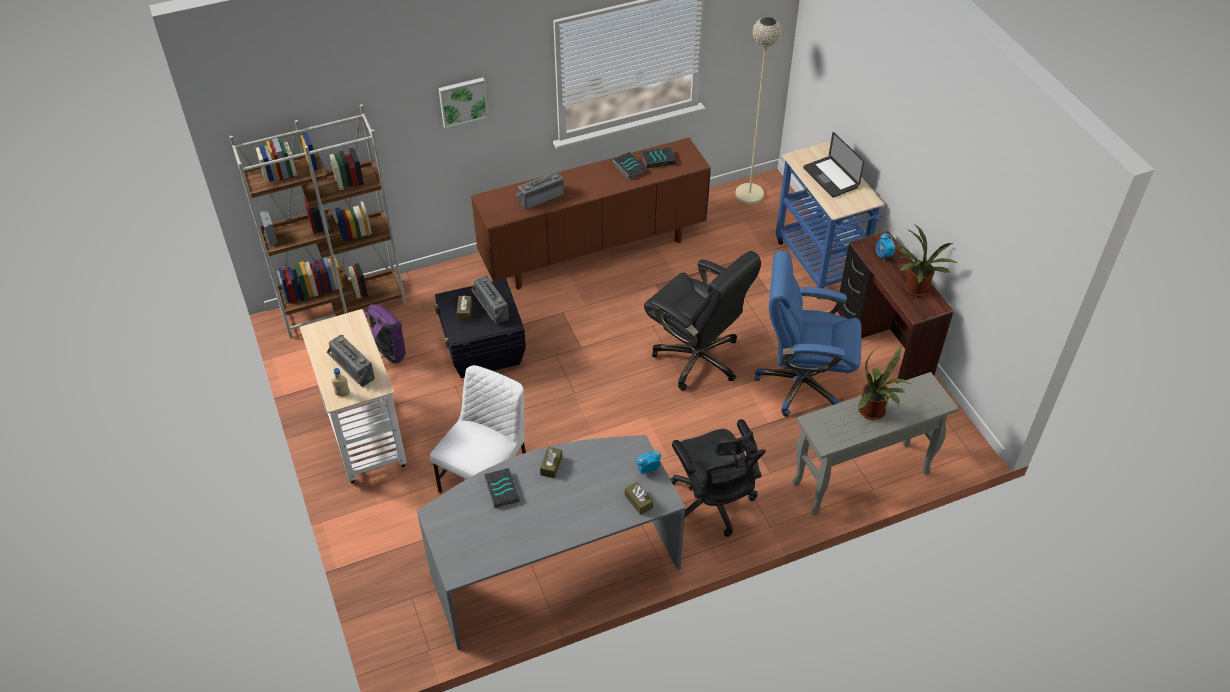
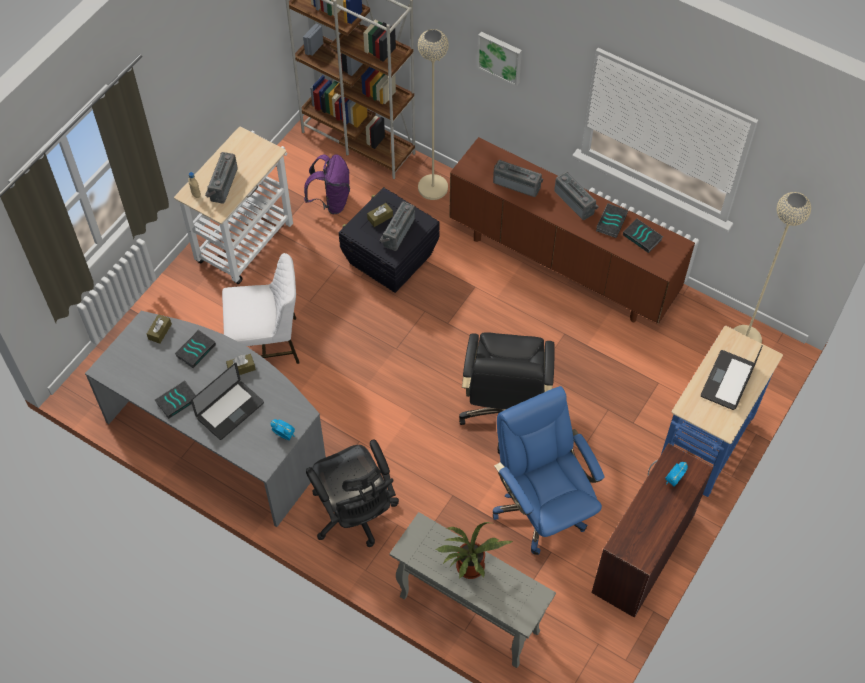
camera: 55 degrees right, 10 degrees up
brown tissue box [625,482,653,515] -> brown tissue box moved to [147,314,172,344]
office chair [670,419,766,537] -> office chair turned 60 degrees counterclockwise [306,439,399,547]
potted plant [896,225,958,296] -> none
none -> book [155,380,196,419]
none -> laptop [191,363,264,440]
none -> beige floor lamp [418,29,449,200]
none -> radio [554,172,599,220]

